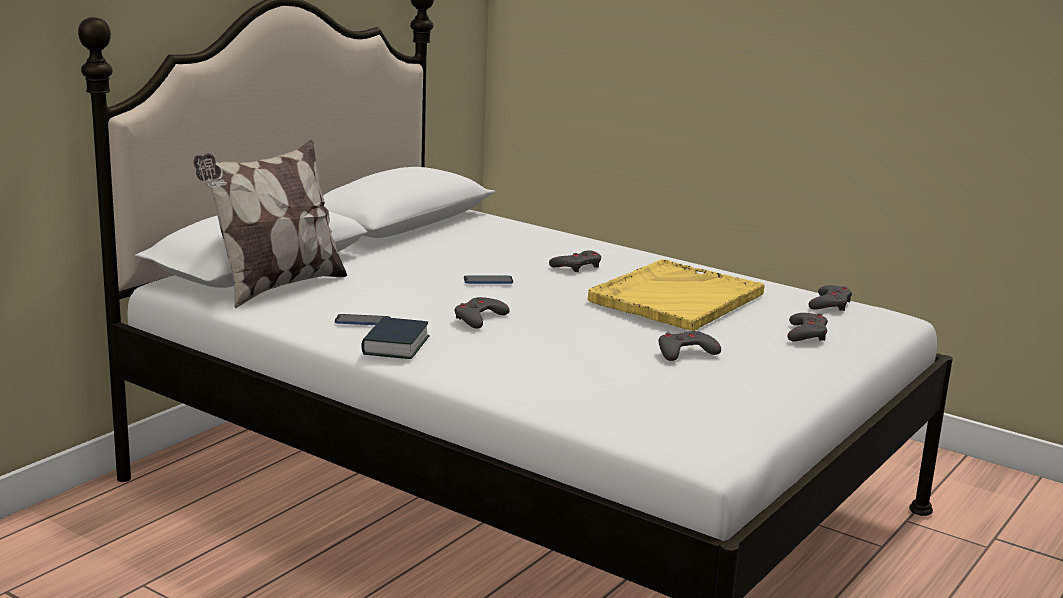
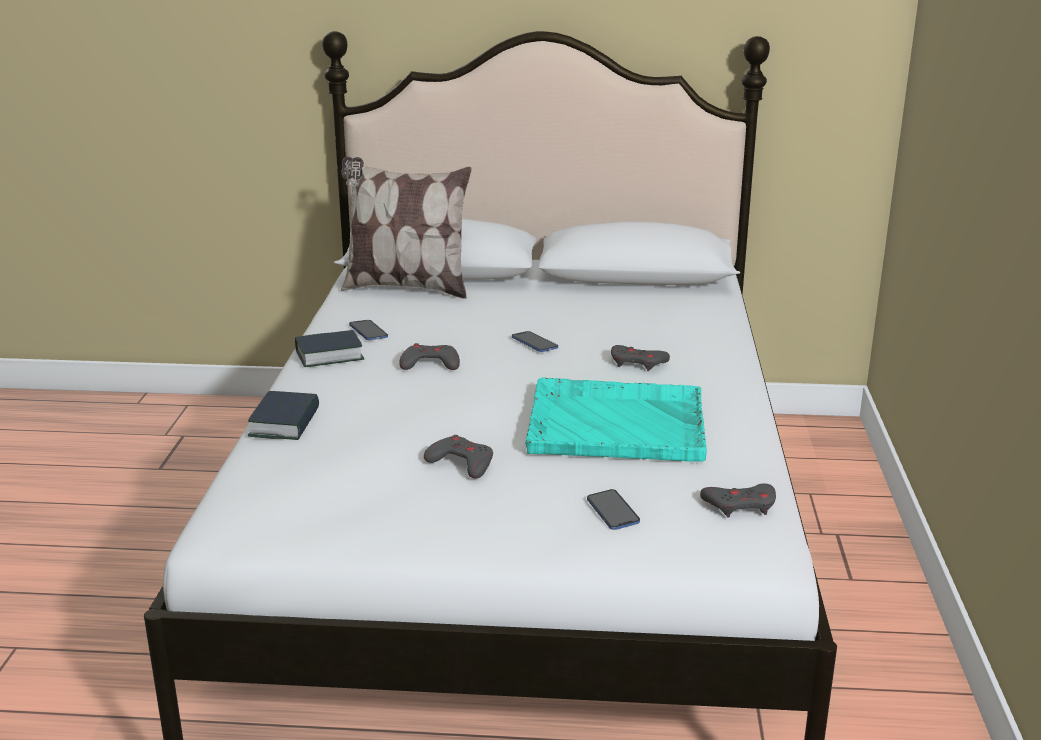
camera: 60 degrees right, 5 degrees up
yellow tray [588,259,765,331] -> turquoise tray [525,377,707,462]
grey game controller [787,313,828,342] -> phone [587,489,640,530]
none -> book [248,391,319,440]

